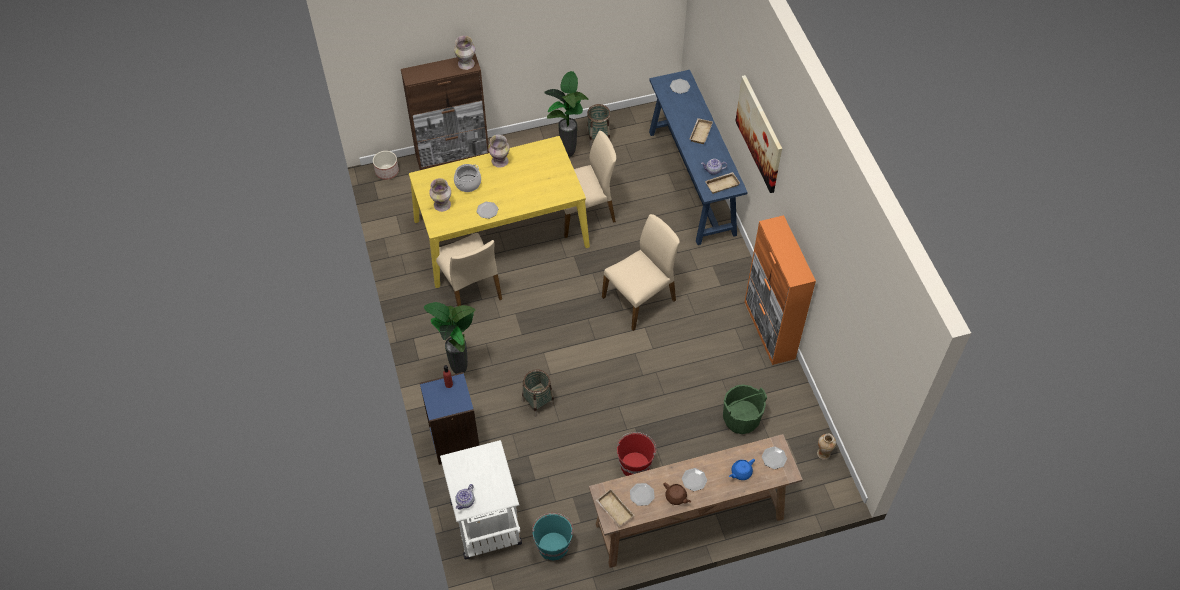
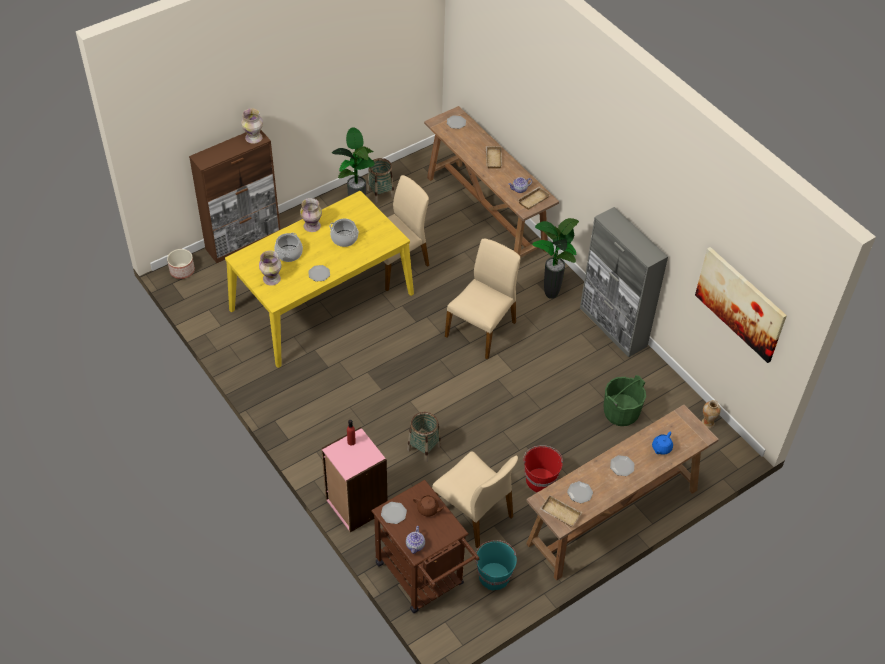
camera: 20 degrees left, 5 degrees down
blue bookcase [420,372,479,465] -> pink bookcase [321,427,387,532]
potted plant [424,302,475,374] -> potted plant moved to [532,218,579,299]
beige chair [436,233,502,306] -> beige chair moved to [432,451,518,549]
white cart [440,440,522,559] -> brown cart [371,480,479,613]
blue console table [649,70,748,245] -> brown console table [424,106,559,258]
brown teapot [664,483,691,505] -> brown teapot moved to [413,495,446,517]
picture [735,75,782,193] -> picture moved to [695,247,787,363]
orange cabinet [745,215,816,365] -> grey cabinet [580,207,668,357]
plate [762,447,787,469] -> plate moved to [381,502,407,524]
none -> cooking pot [329,218,359,247]

